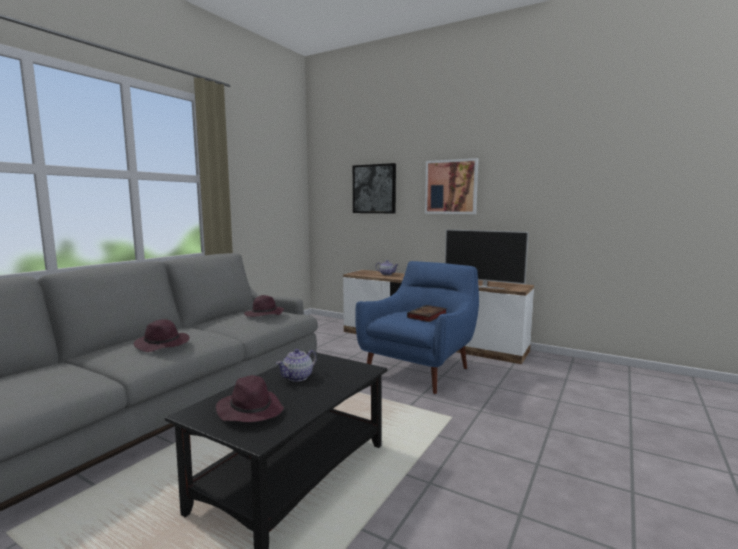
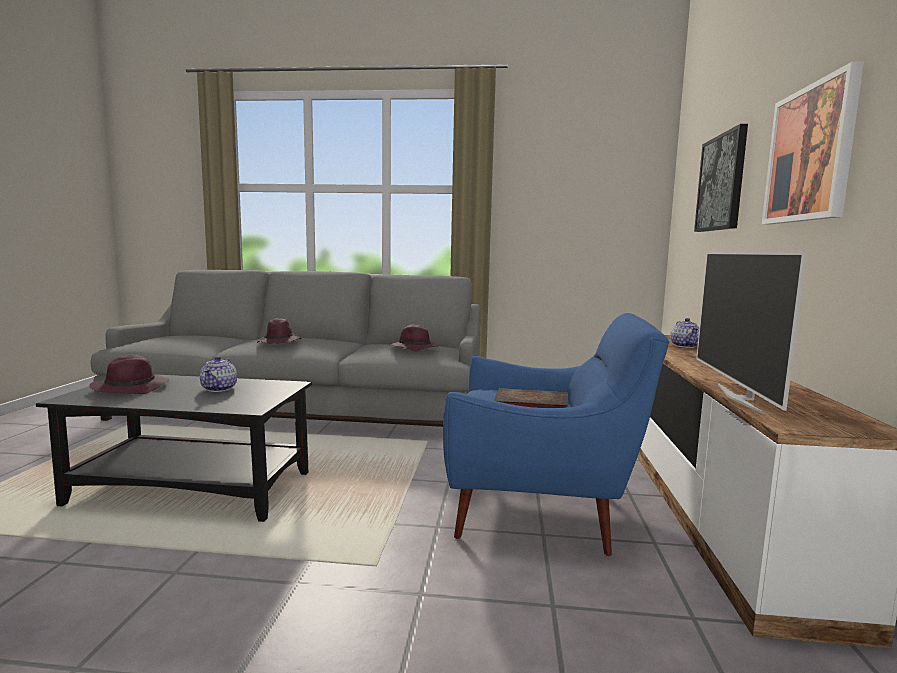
camera: 65 degrees right, 0 degrees up
teapot [276,349,317,382] -> teapot turned 105 degrees counterclockwise [200,356,237,392]

